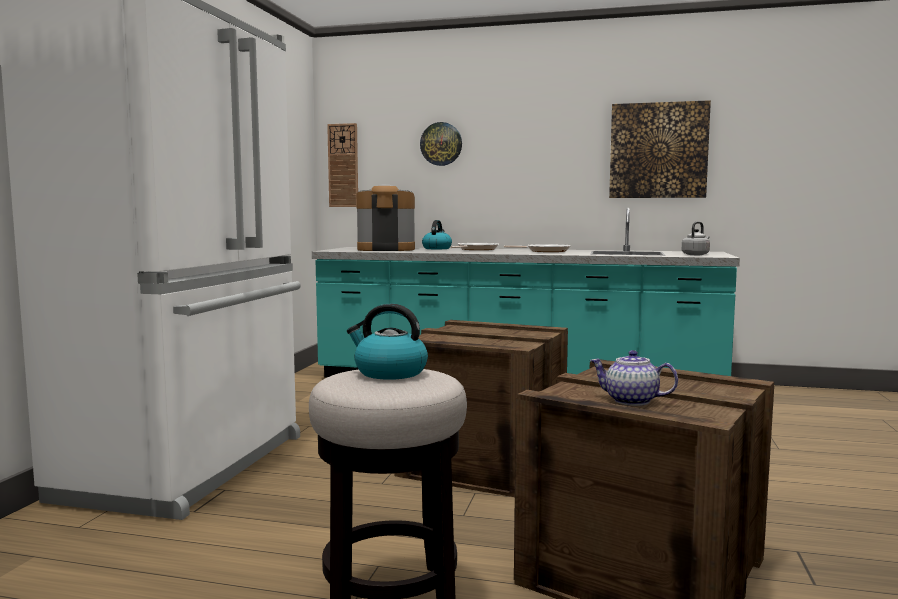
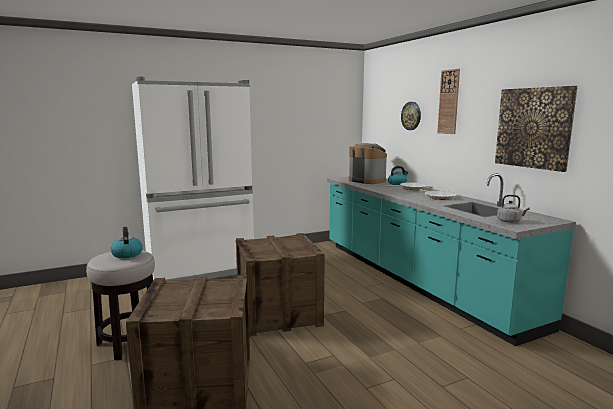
camera: 50 degrees right, 5 degrees up
wall clock [327,123,358,207] -> wall clock moved to [437,69,460,134]
teapot [590,350,678,406] -> none

